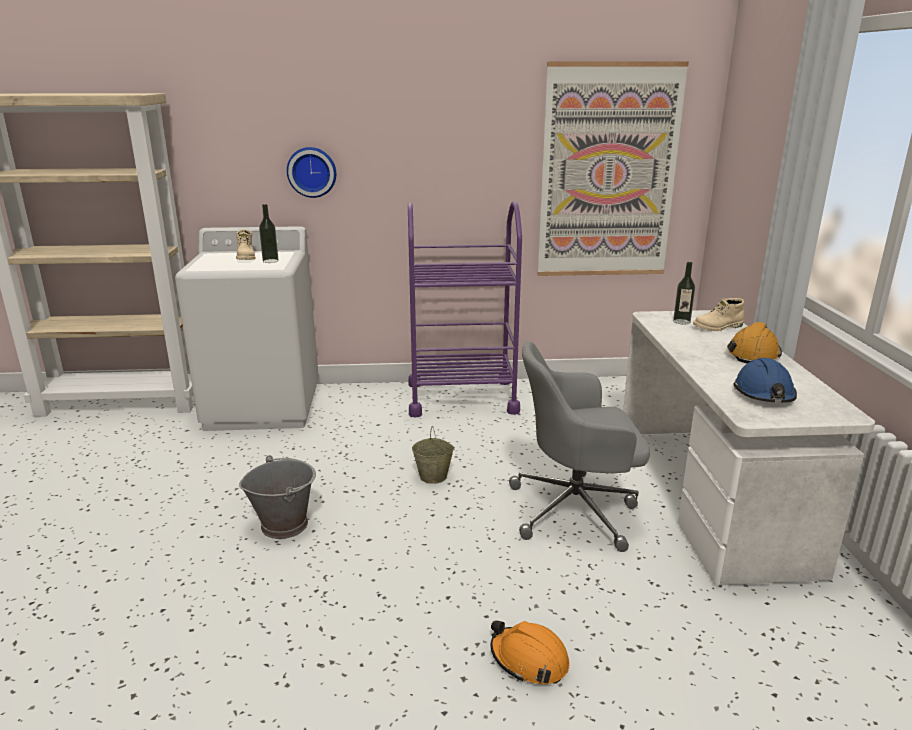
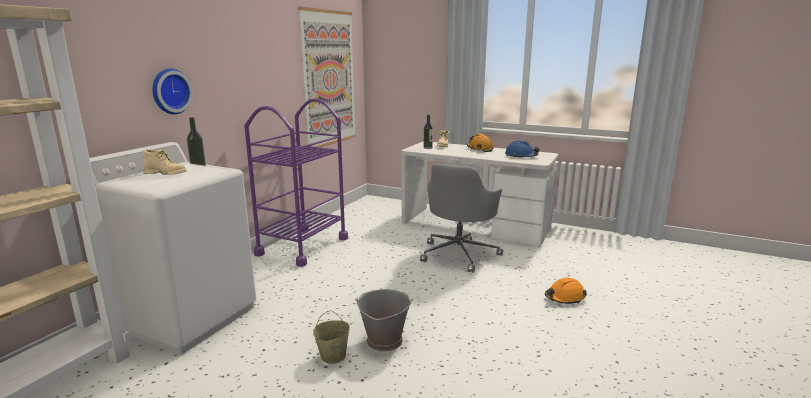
camera: 60 degrees left, 5 degrees down
beige bucket [412,427,455,484] -> beige bucket moved to [313,310,350,364]

